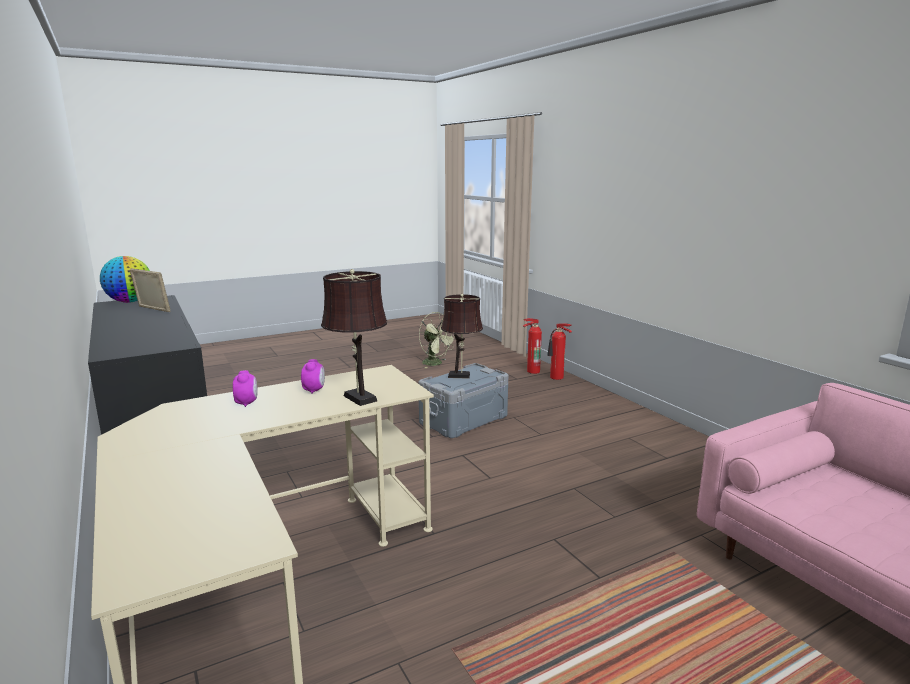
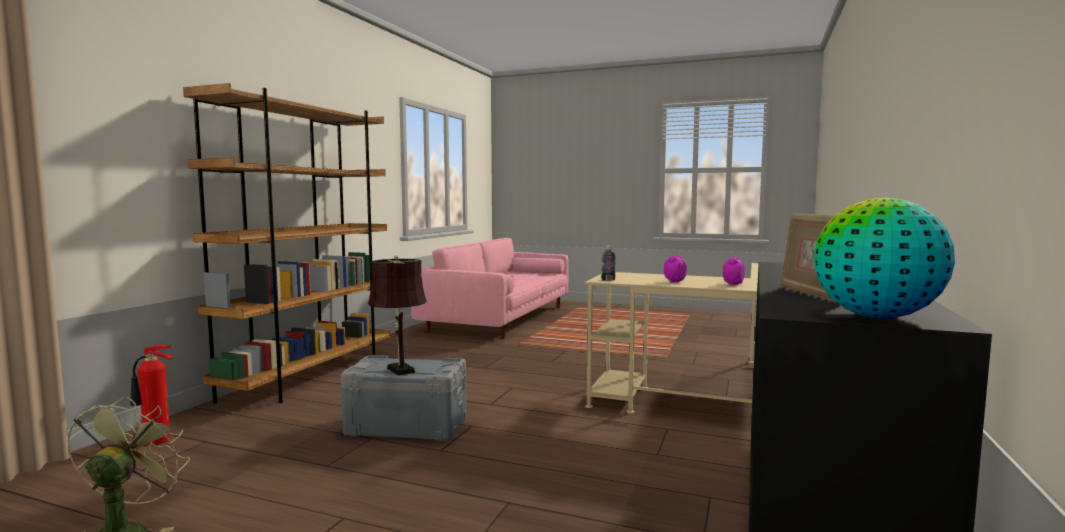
camera: 130 degrees left, 10 degrees down
brown table lamp [321,269,387,406] -> none
fire extinguisher [547,323,572,380] -> none
none -> brown bookcase [183,83,390,403]
none -> bottle [601,246,616,281]

